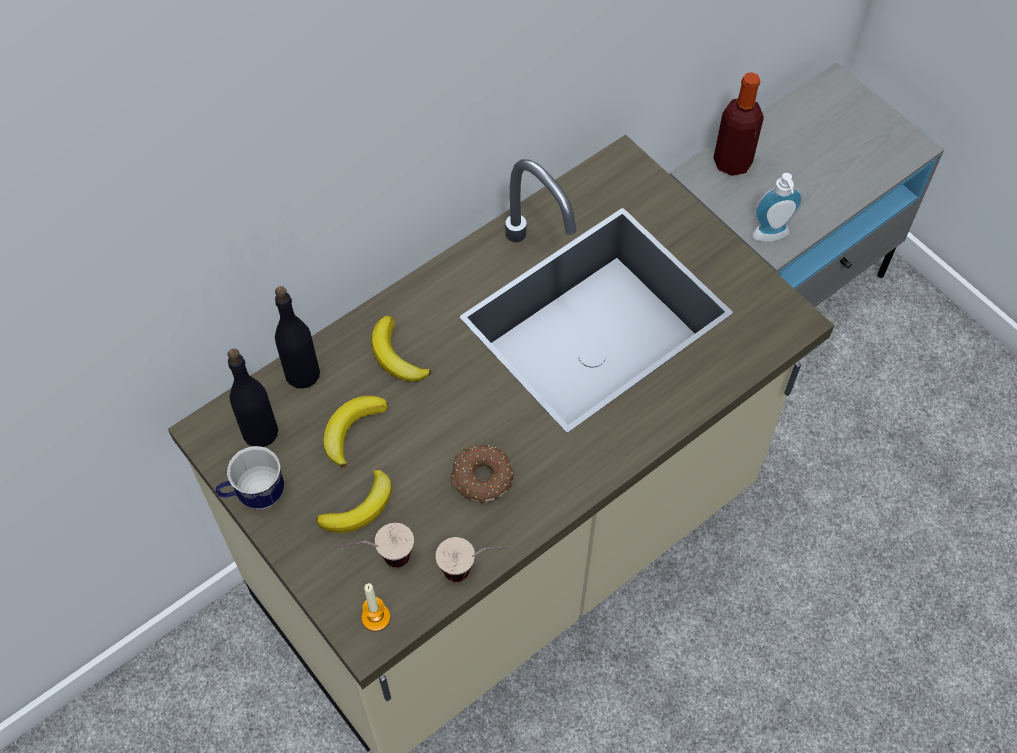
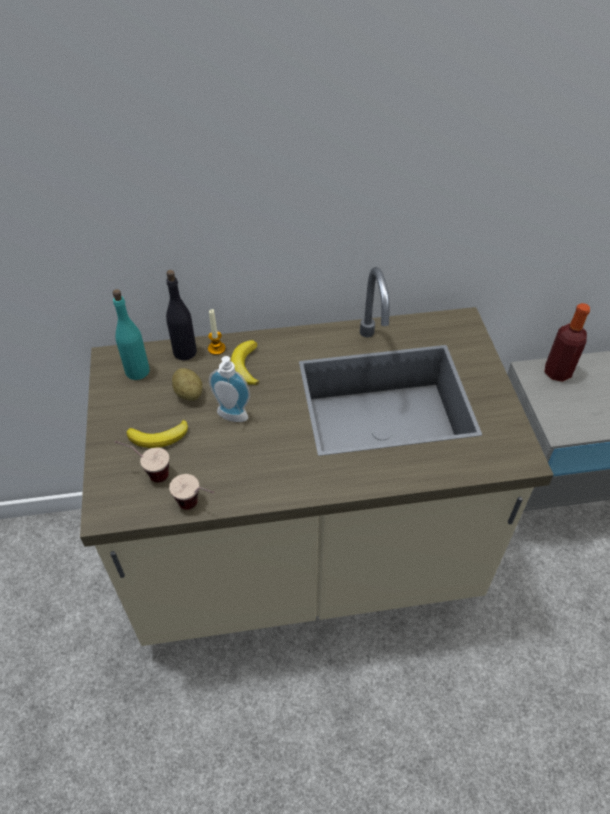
camera: 30 degrees right, 10 degrees down
mug [216,446,284,509] -> none
black bottle [227,348,278,447] -> turquoise bottle [112,289,150,380]
banana [323,396,388,468] -> potato [172,368,203,401]
candle [361,583,391,631] -> candle moved to [208,309,226,355]
donut [452,445,514,504] -> none
soap dispenser [752,173,804,242] -> soap dispenser moved to [209,356,250,422]

